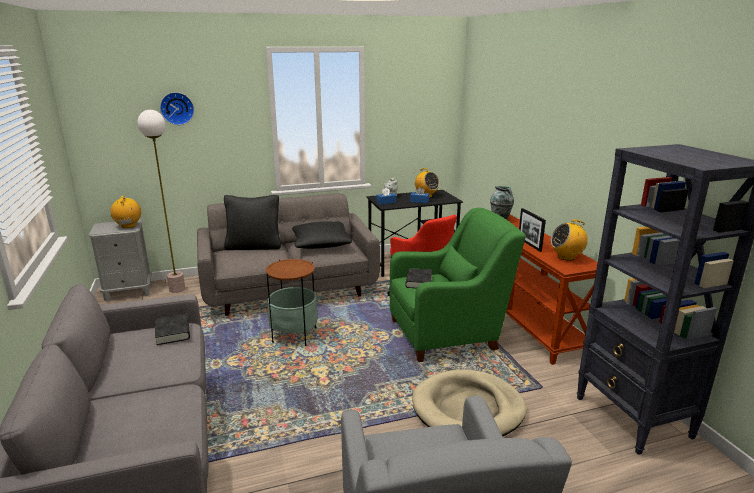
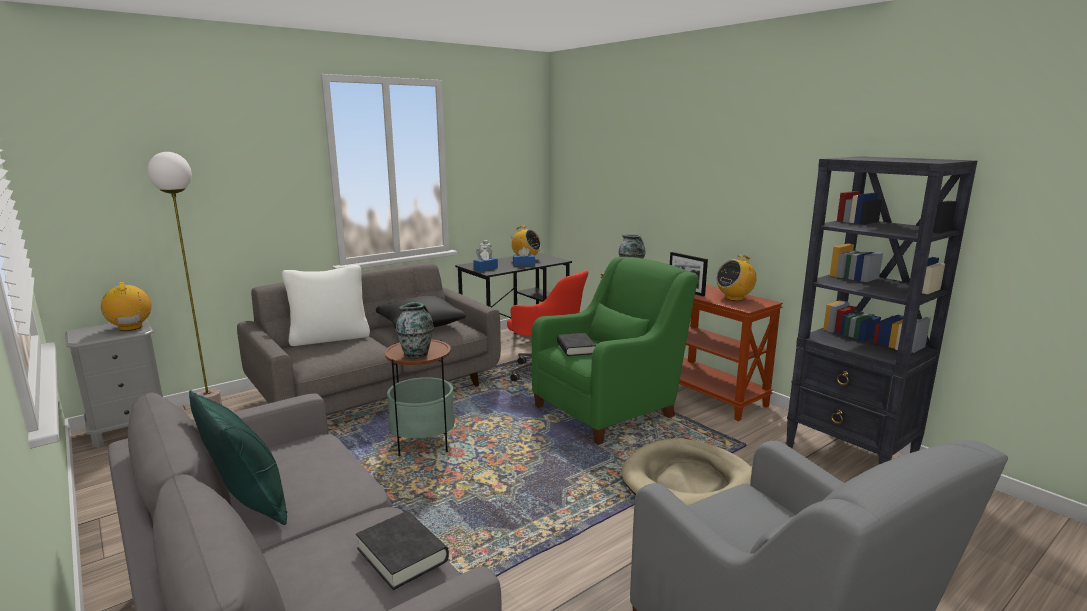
camera: 20 degrees left, 5 degrees down
black book [155,313,190,345] -> black book moved to [356,511,449,590]
wall clock [160,92,194,125] -> none
black pillow [224,195,281,250] -> white pillow [282,265,370,346]
none -> green pillow [189,390,288,525]
none -> vase [396,302,434,359]

